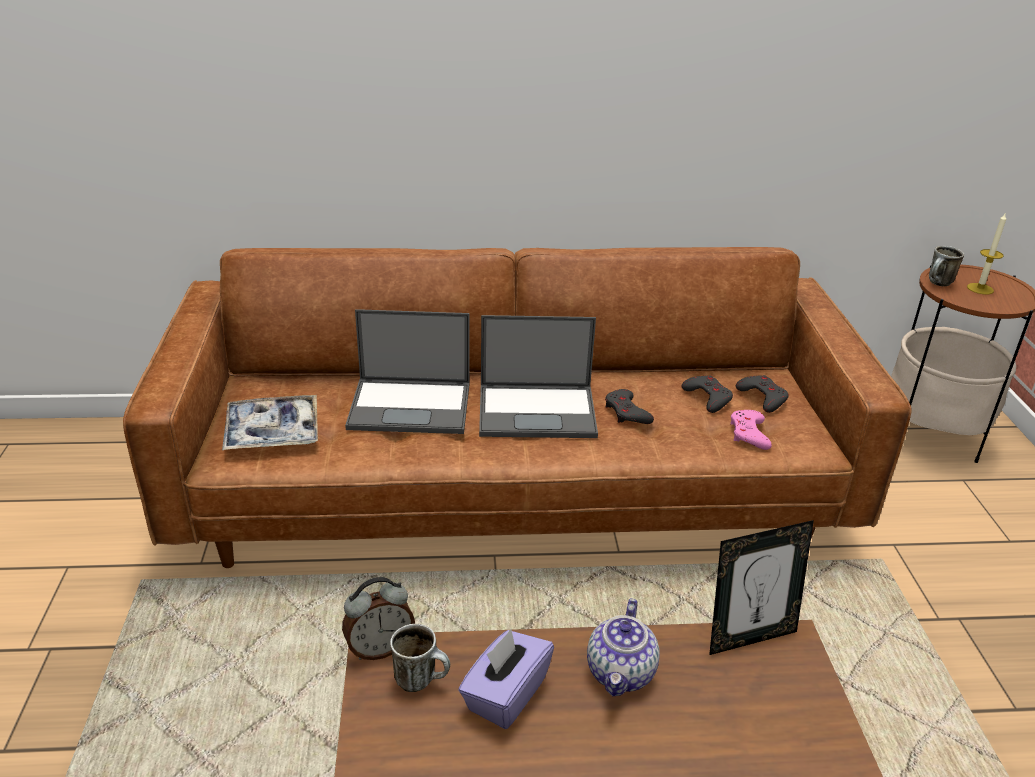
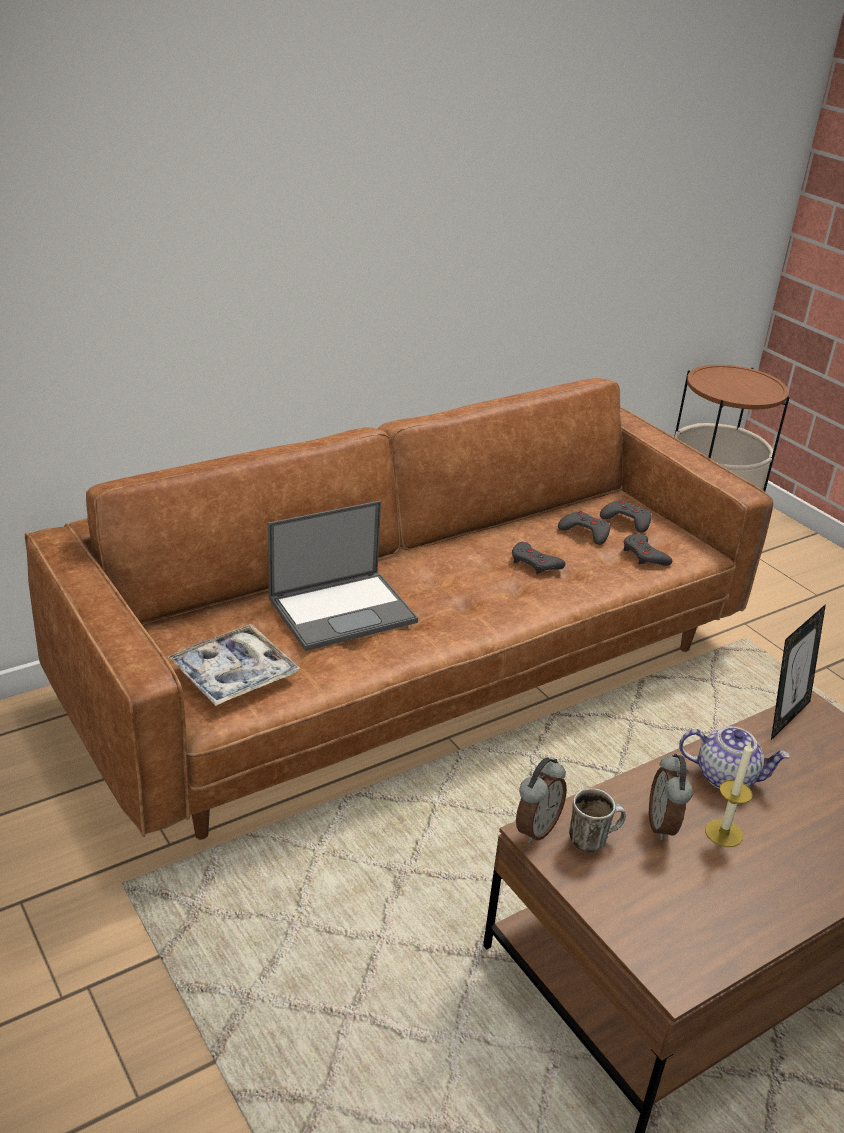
camera: 30 degrees left, 0 degrees up
purple tissue box [458,629,554,729] -> alarm clock [649,754,693,840]
laptop [479,315,598,438] -> none
teapot [587,598,660,696] -> teapot turned 60 degrees counterclockwise [679,726,790,789]
pink game controller [730,410,772,450] -> grey game controller [624,533,672,566]
mug [929,246,964,286] -> none
candle [967,212,1006,295] -> candle moved to [705,741,753,847]

